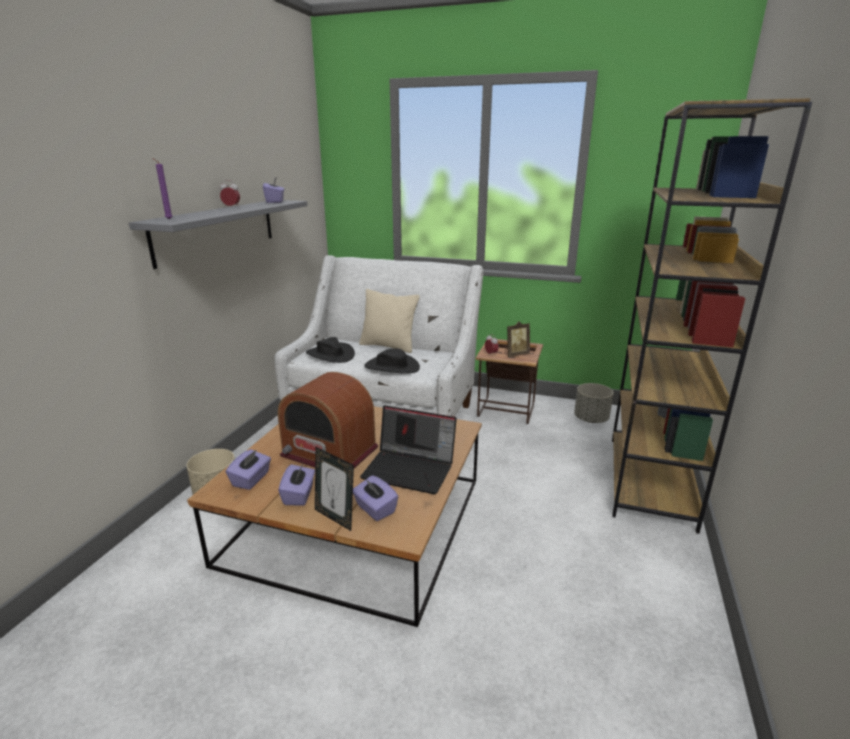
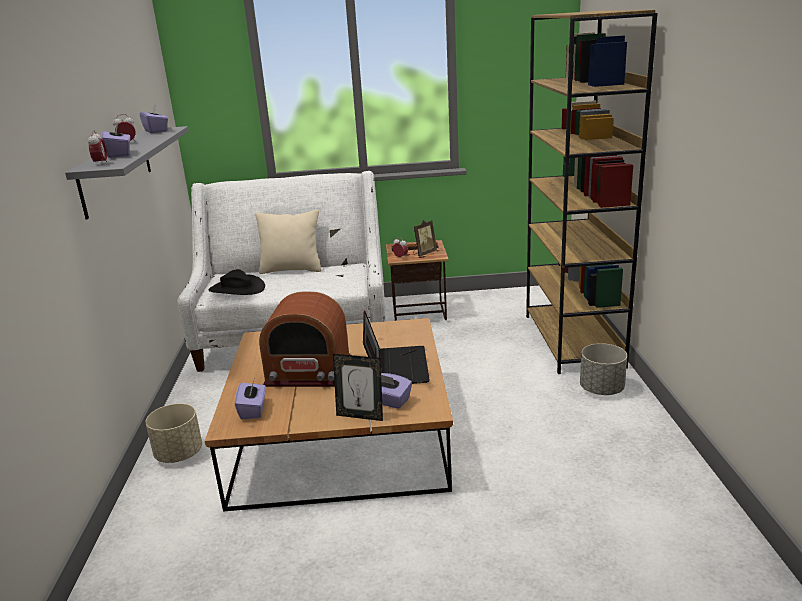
camera: 20 degrees left, 0 degrees up
purple candle [152,158,173,220] -> alarm clock [88,130,107,165]
purple tissue box [278,464,315,505] -> purple tissue box moved to [101,123,130,158]
laptop [360,405,457,494] -> laptop turned 90 degrees counterclockwise [363,311,430,384]
black hat [364,348,420,374] -> none
grey planter [574,383,613,423] -> grey planter moved to [580,343,627,395]

